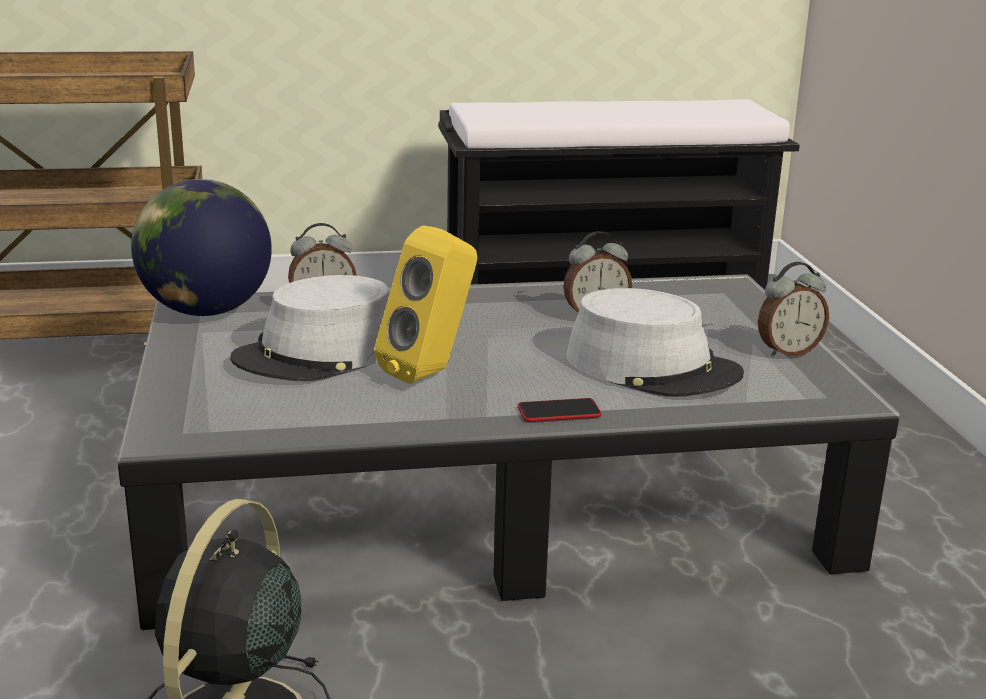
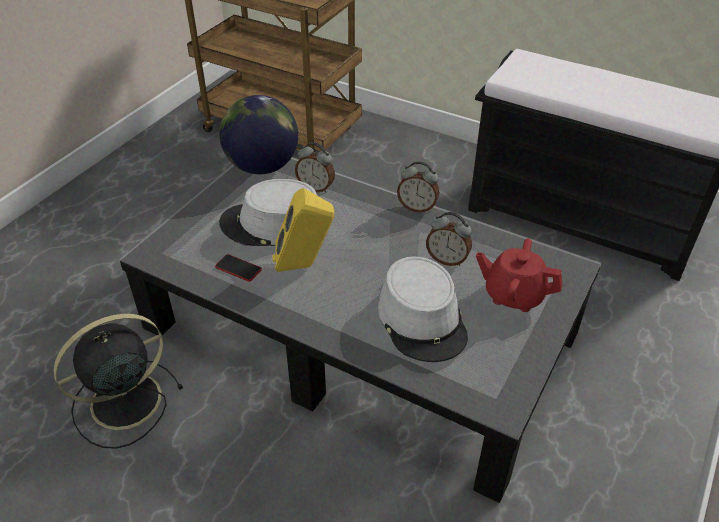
camera: 40 degrees right, 20 degrees up
phone [518,398,602,422] -> phone moved to [215,254,262,282]
alarm clock [758,262,829,357] -> alarm clock moved to [397,161,439,212]
none -> red teapot [476,239,563,312]

